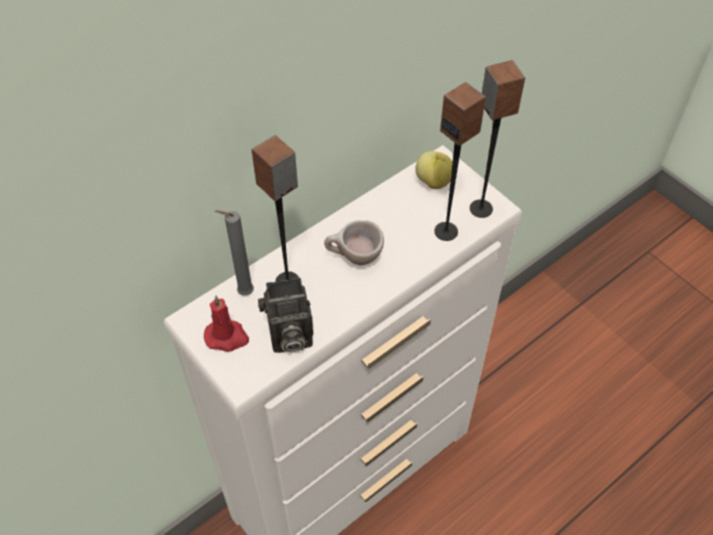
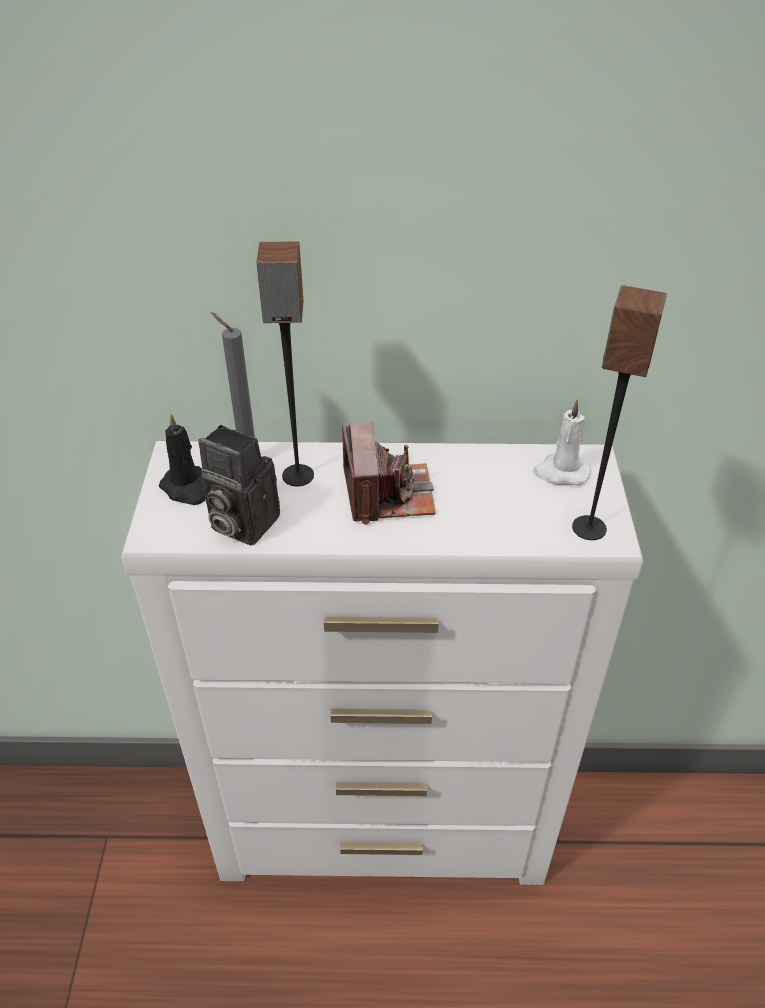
camera: 40 degrees right, 10 degrees down
red candle [204,296,249,352] -> black candle [159,414,205,505]
beige cup [324,220,384,265] -> camera [342,422,436,525]
apple [415,151,453,189] -> white candle [533,400,591,485]
speaker [434,82,486,241] -> none

